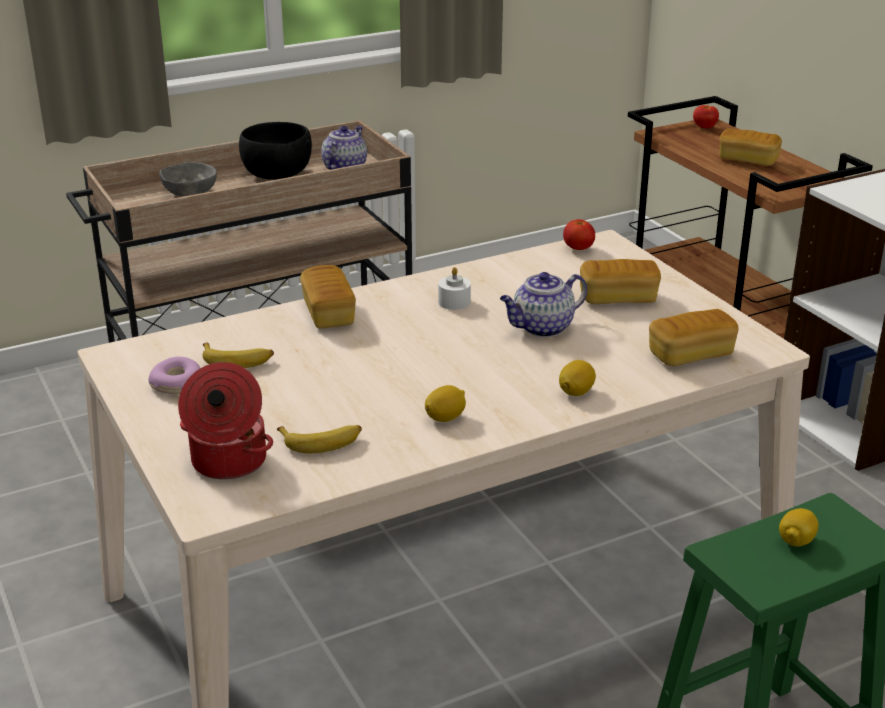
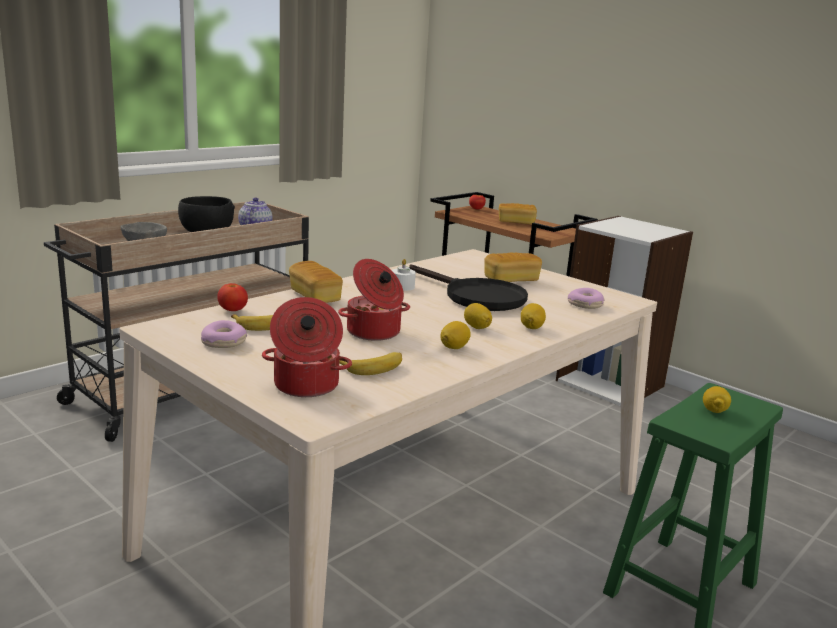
camera: 20 degrees left, 10 degrees down
teapot [500,272,587,337] -> black frying pan [409,264,528,311]
tomato [563,219,595,250] -> tomato moved to [217,283,248,311]
bread [649,309,739,366] -> donut [568,288,604,309]
none -> cooking pot [338,259,410,341]
none -> lemon [464,303,492,329]

